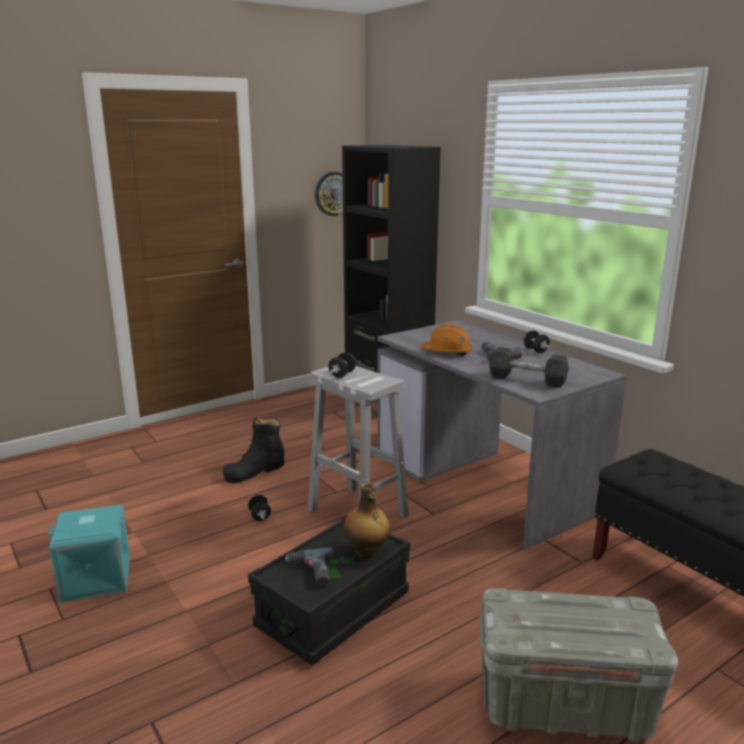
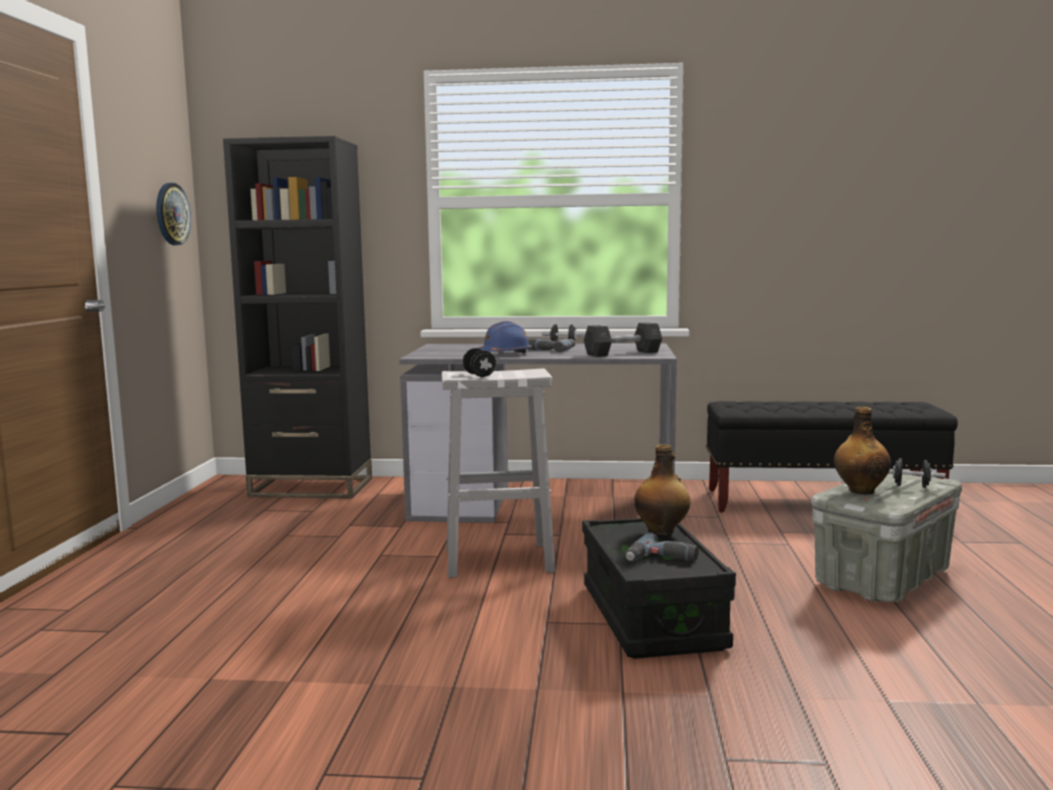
camera: 50 degrees left, 10 degrees down
turquoise storage box [48,505,130,603] -> none
black boot [223,418,284,483] -> none
black dumbbell [248,495,271,521] -> black dumbbell moved to [888,458,946,488]
orange hard hat [421,324,472,356] -> blue hard hat [477,321,532,354]
none -> bottle [834,407,891,495]

